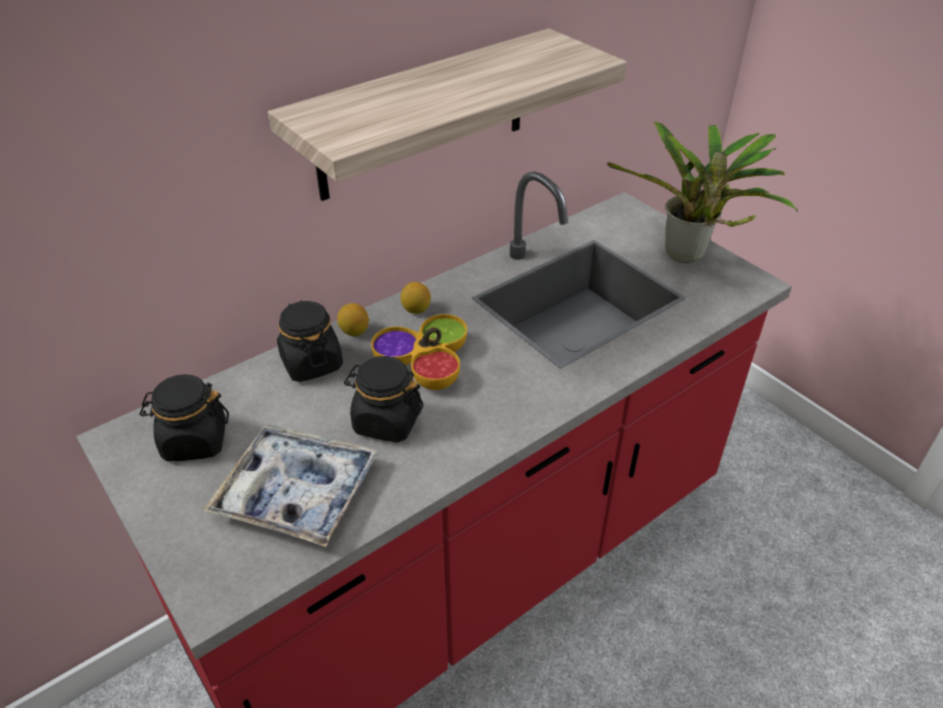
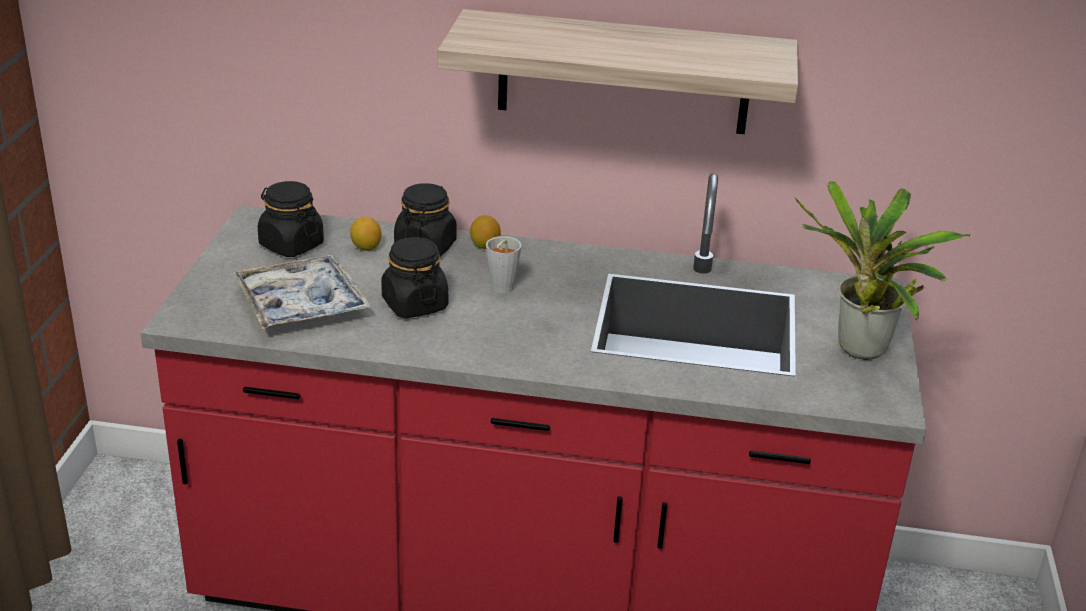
camera: 45 degrees right, 10 degrees down
bowl [371,314,467,390] -> grey cup [486,236,522,294]
lemon [401,282,431,314] -> lemon moved to [350,217,382,251]

